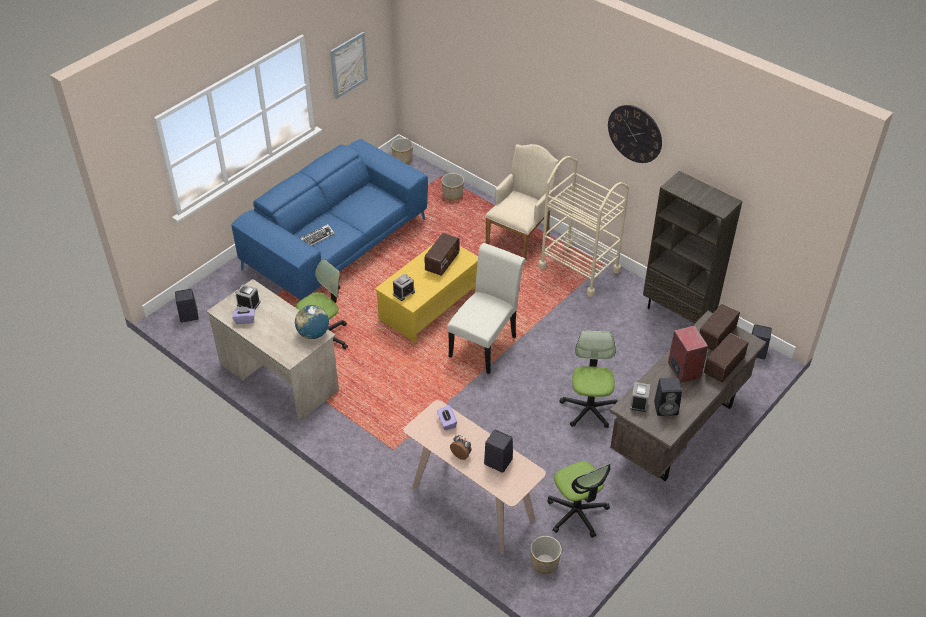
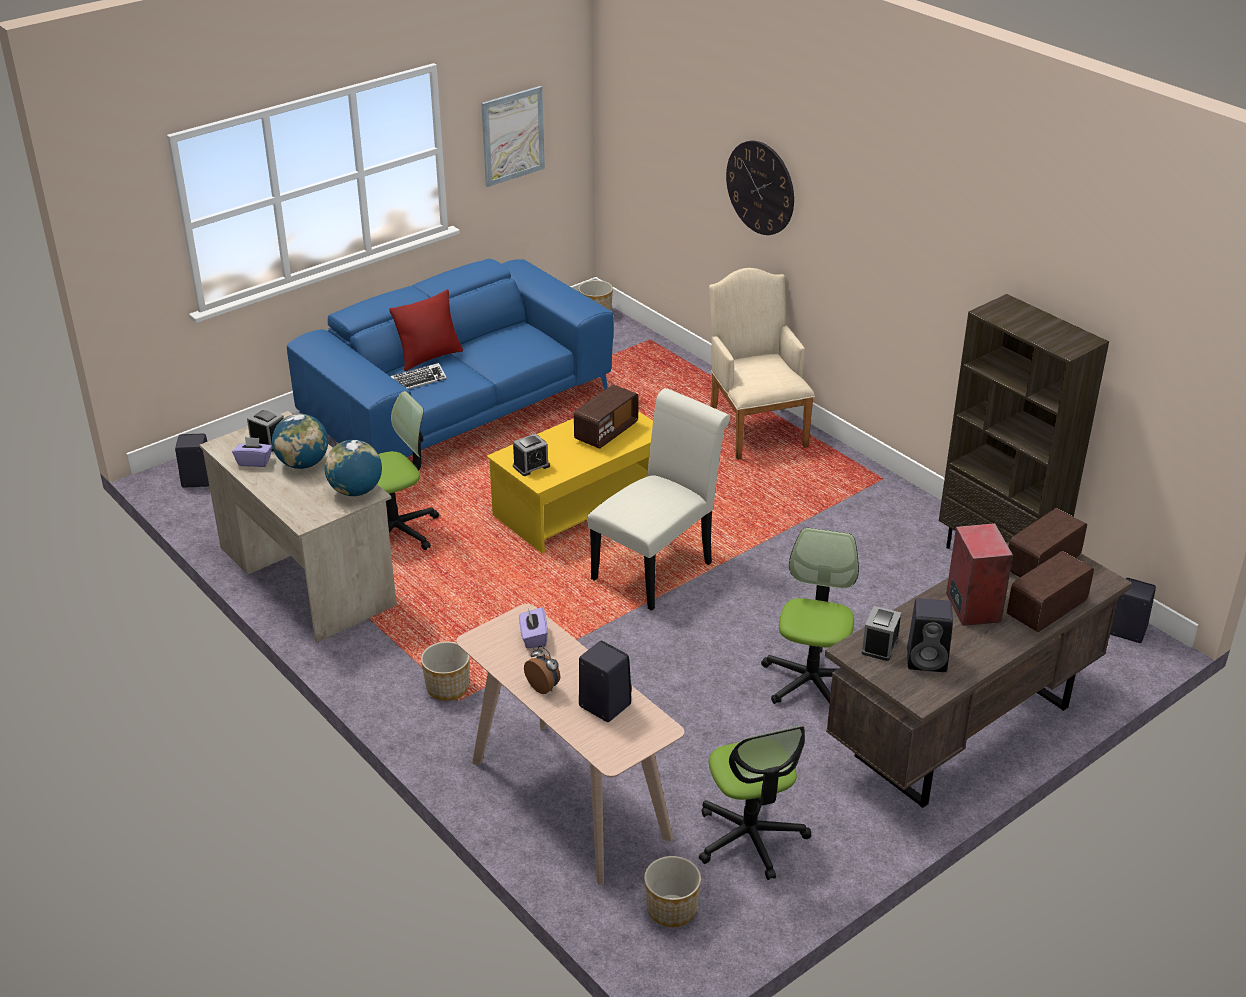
camera: 10 degrees right, 10 degrees down
planter [441,173,464,201] -> planter moved to [421,642,470,701]
beige armchair [485,144,559,261] -> beige armchair turned 60 degrees counterclockwise [709,268,815,460]
beige cart [538,156,629,297] -> none
wall clock [608,105,662,163] -> wall clock moved to [726,141,794,235]
none -> globe [272,413,328,469]
none -> red pillow [389,289,463,371]

